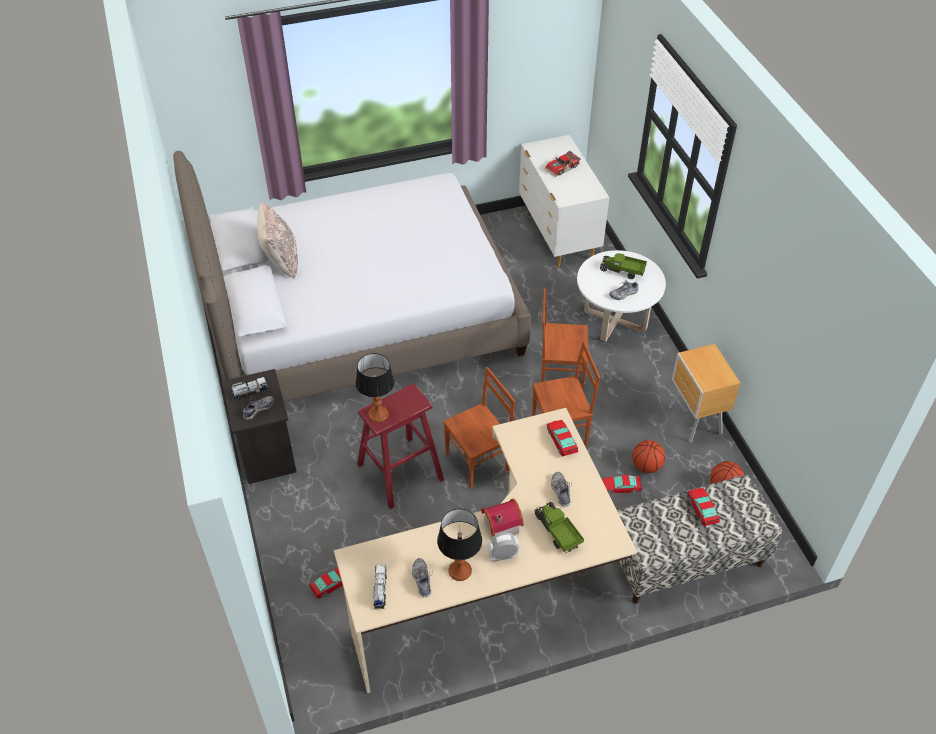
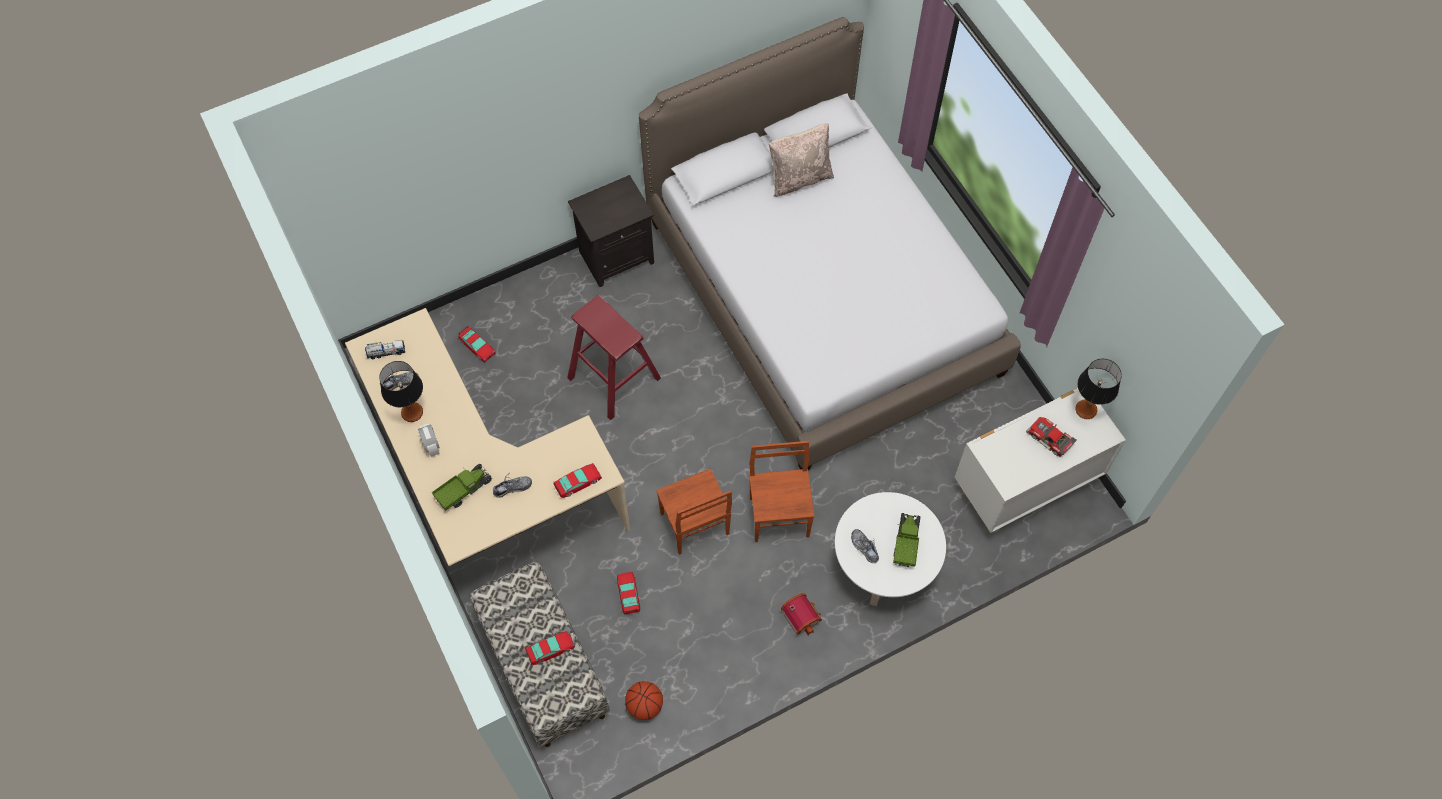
camera: 80 degrees right, 15 degrees up
toy truck [231,377,268,400] -> none
shoe [243,396,274,420] -> none
table lamp [355,353,395,422] -> table lamp moved to [1075,359,1122,419]
brown chair [443,367,515,489] -> none
toy house [481,499,524,537] -> toy house moved to [781,593,822,636]
basketball [632,440,665,473] -> none
brown nightstand [669,344,741,443] -> none

